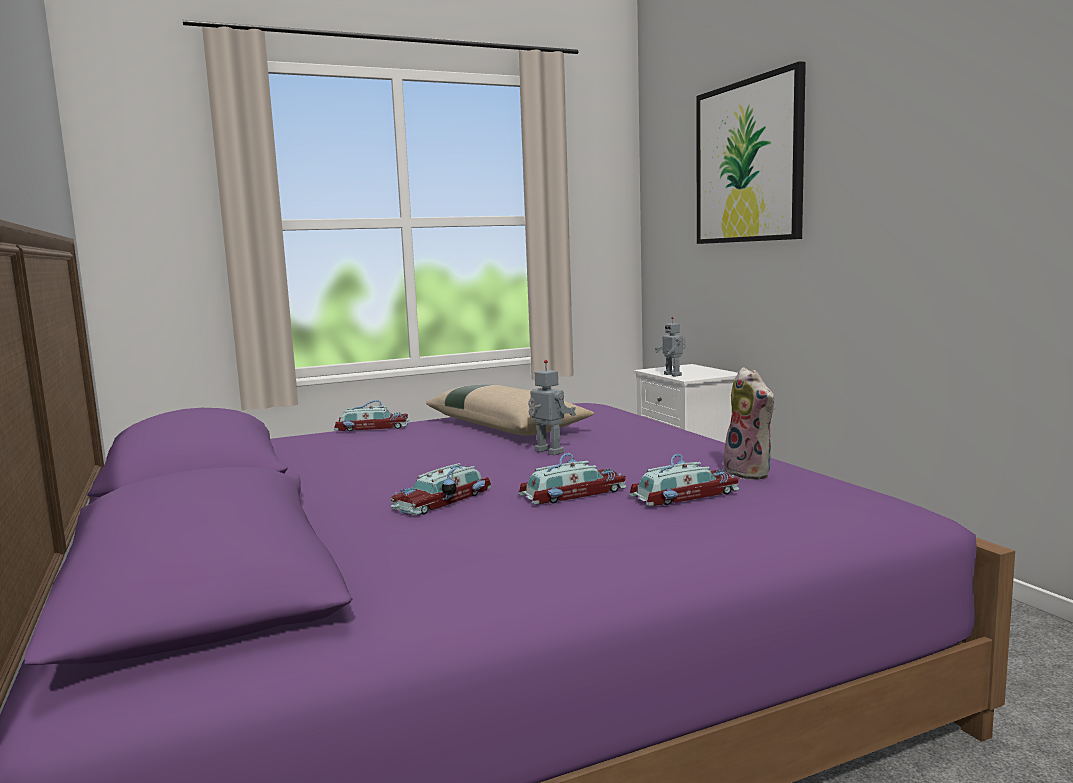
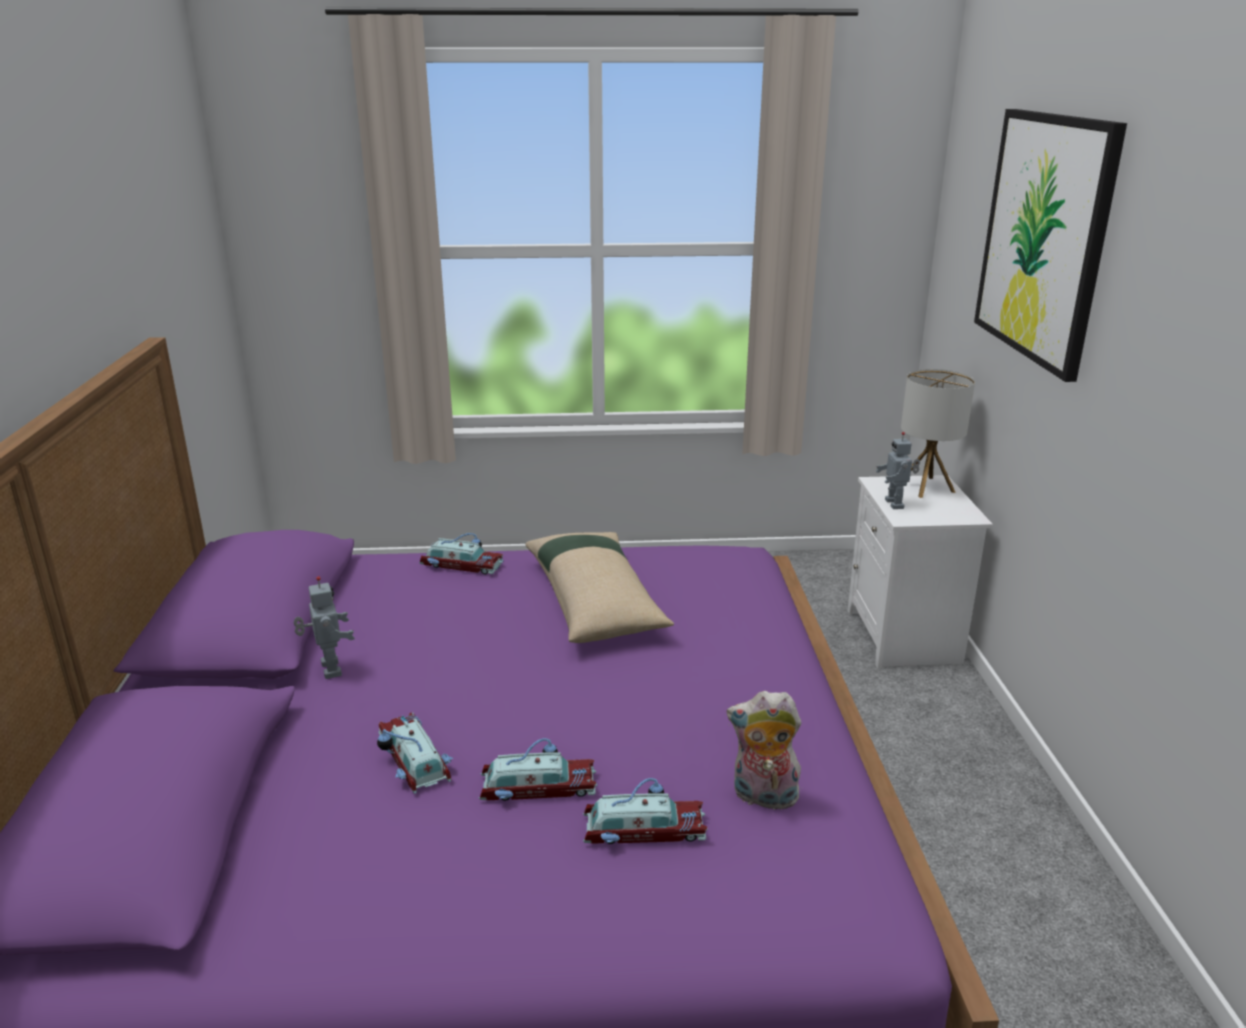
camera: 20 degrees right, 15 degrees up
toy car [391,463,491,515] -> toy car turned 90 degrees clockwise [377,712,453,794]
toy robot [528,360,576,455] -> toy robot moved to [294,576,355,679]
plush toy [723,367,775,480] -> plush toy turned 105 degrees clockwise [727,691,804,810]
none -> table lamp [901,369,975,498]

